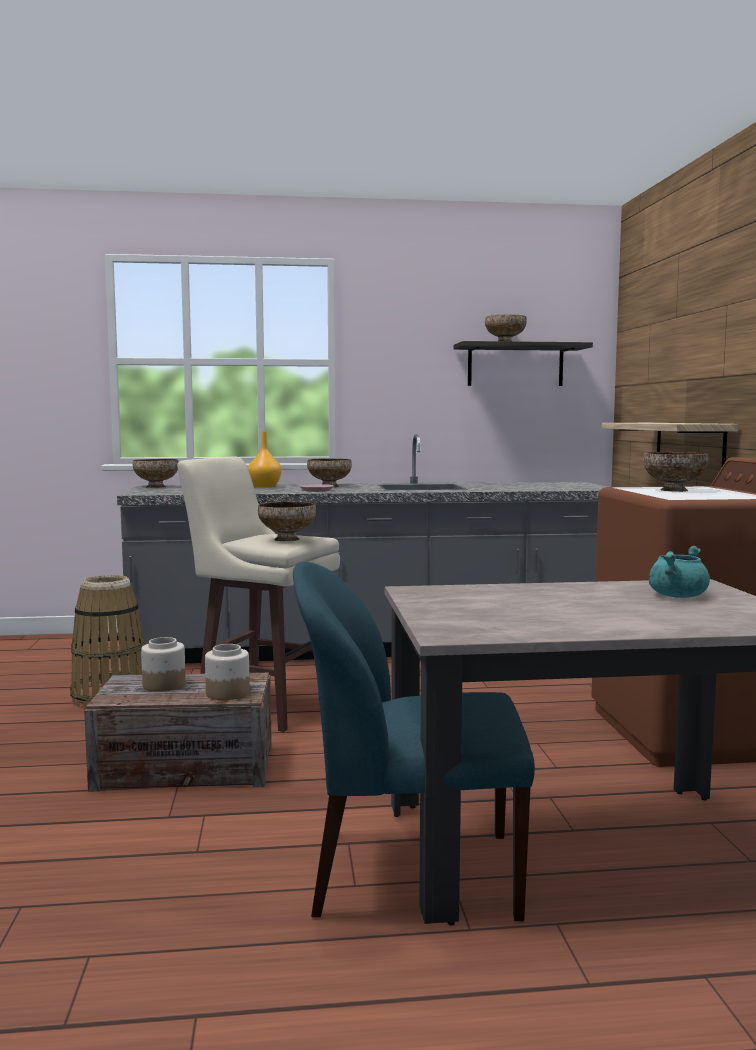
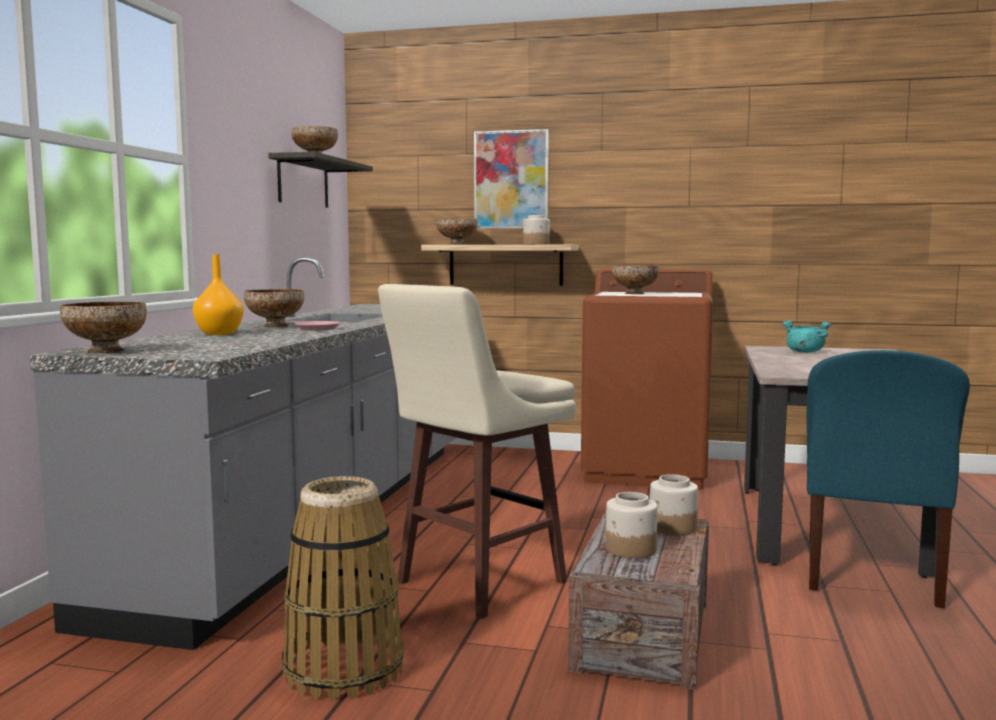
camera: 70 degrees left, 0 degrees up
bowl [258,502,316,541] -> bowl moved to [436,218,478,245]
none -> picture [474,129,549,229]
none -> jar [523,215,550,245]

